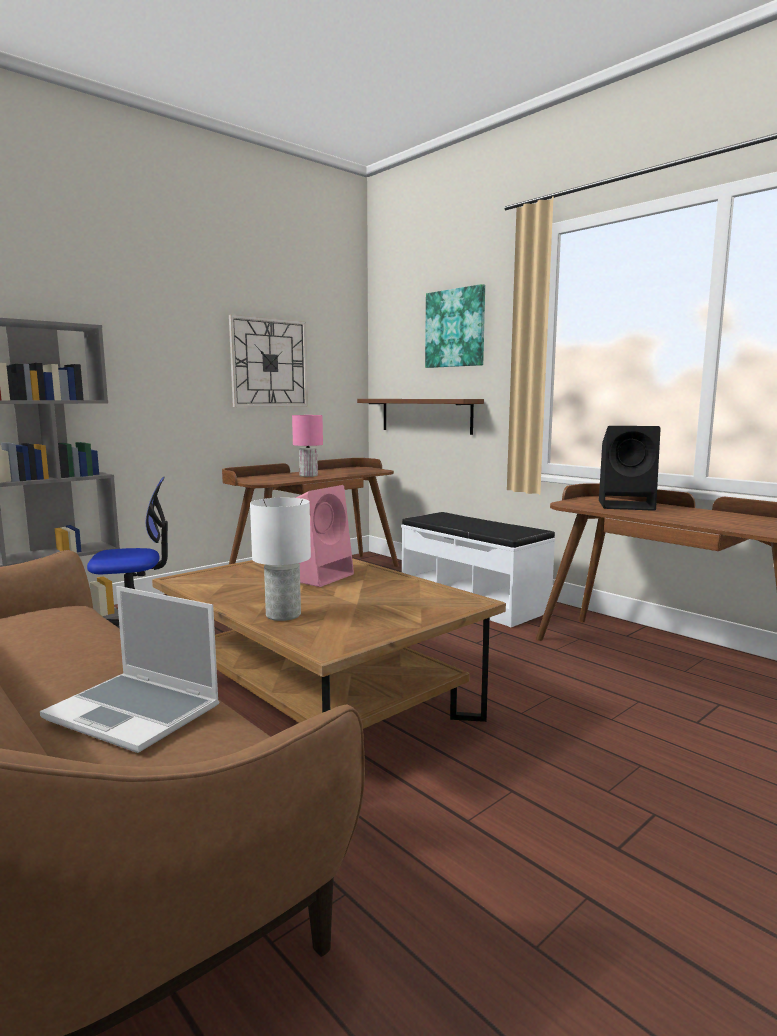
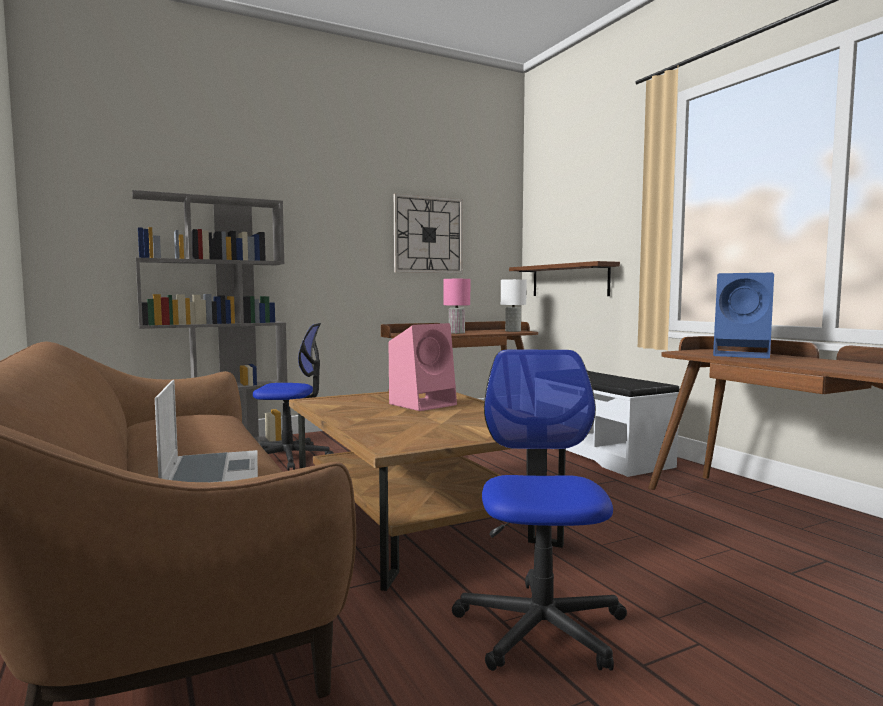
camera: 15 degrees right, 5 degrees down
laptop [40,586,219,753] -> laptop turned 150 degrees counterclockwise [155,380,258,482]
white table lamp [250,498,311,621] -> white table lamp moved to [501,279,527,332]
picture [425,284,485,368] -> none
black speaker [599,426,661,511] -> blue speaker [713,273,774,358]
none -> office chair [452,350,627,671]

